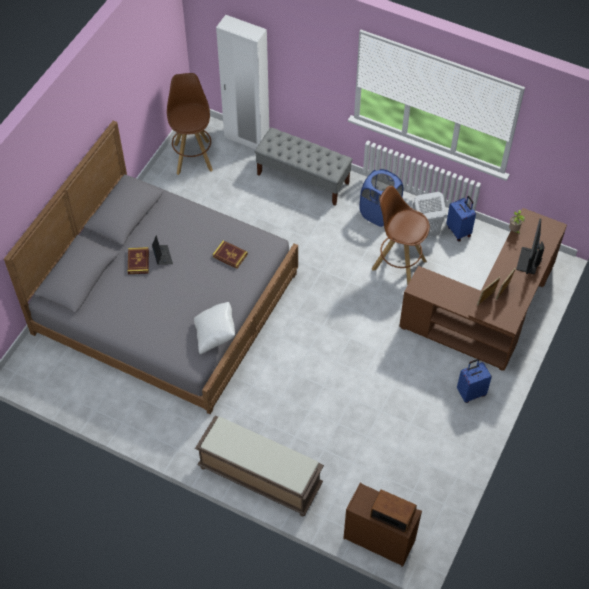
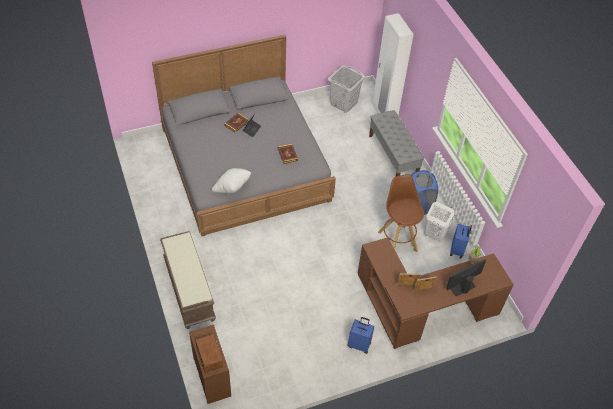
camera: 40 degrees right, 5 degrees down
brown stool [167,73,213,175] -> grey laundry basket [328,65,365,113]

